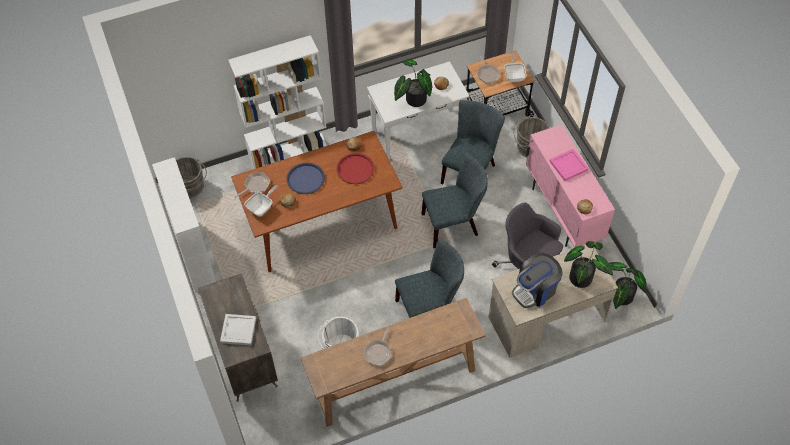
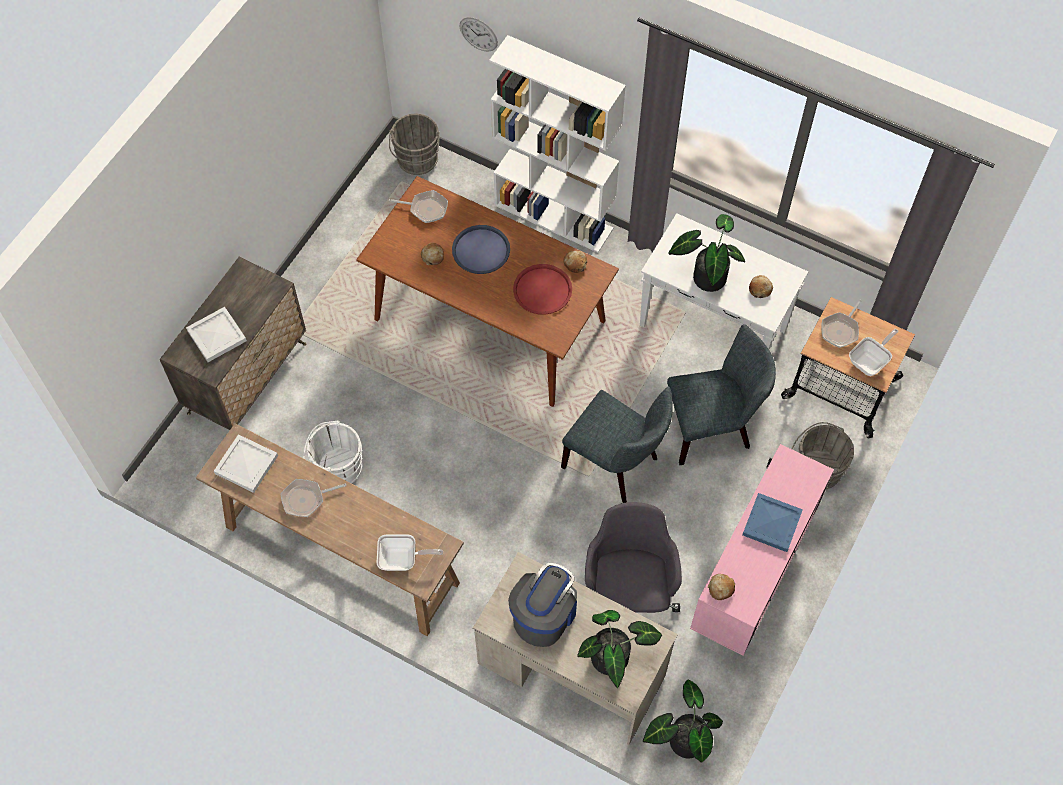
camera: 50 degrees right, 5 degrees up
white bookcase [152,157,216,292] -> none
frying pan [244,185,278,217] -> frying pan moved to [377,534,443,571]
grey chair [395,238,464,318] -> none
coffee machine [512,252,563,308] -> coffee machine turned 105 degrees clockwise [508,563,577,647]
pink tray [549,149,589,181] -> blue tray [742,493,803,552]
none -> white tray [214,434,278,493]
none -> wall clock [459,17,498,52]

